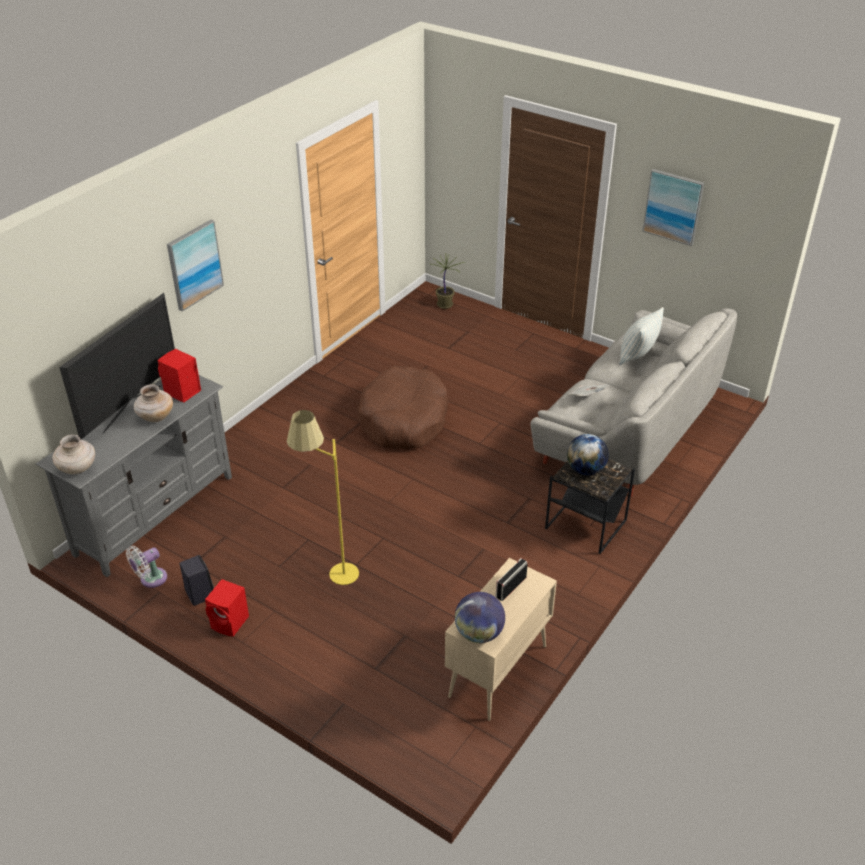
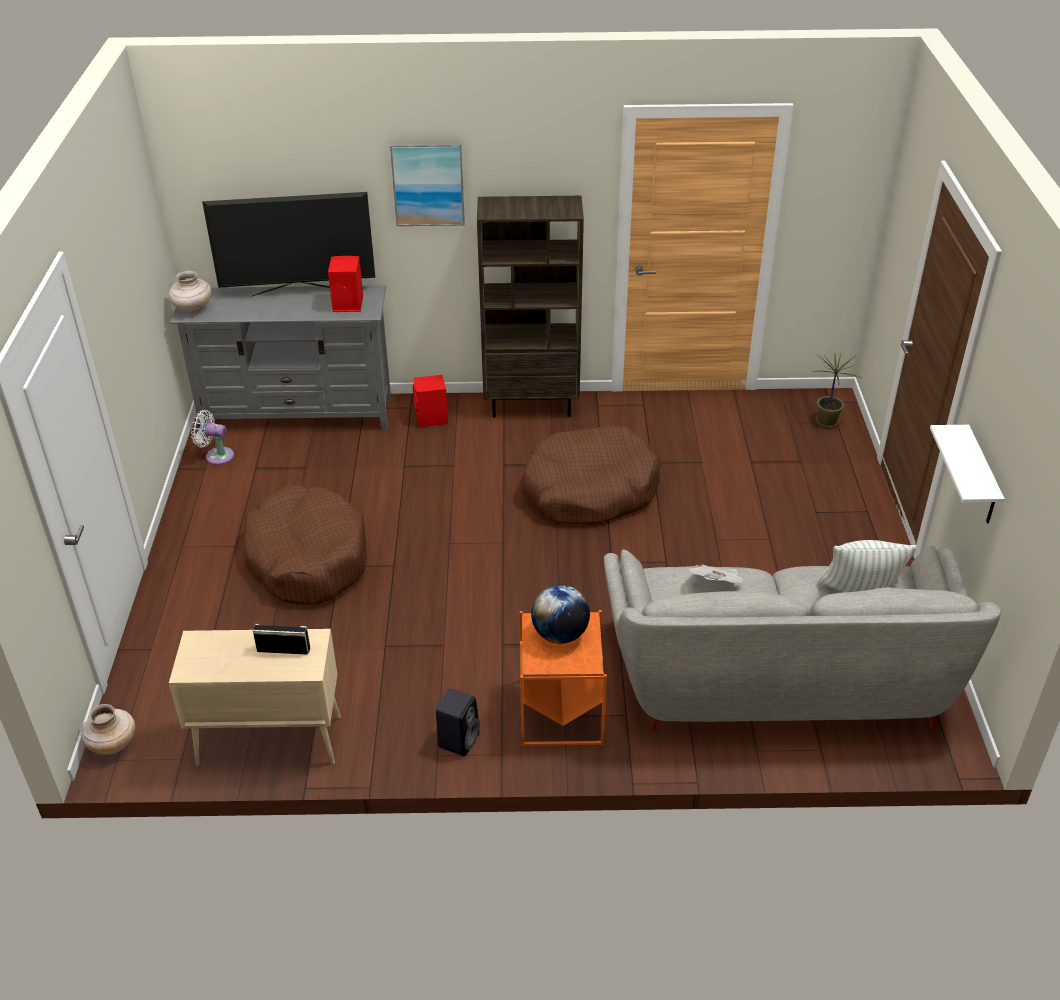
camera: 55 degrees right, 0 degrees up
beige vase [134,384,173,422] -> beige vase moved to [80,704,135,755]
black speaker [179,555,214,606] -> black speaker moved to [436,688,480,756]
red speaker [205,579,249,637] -> red speaker moved to [413,375,448,427]
yellow floor lamp [287,410,359,585] -> brown dog bed [244,485,367,605]
globe [455,592,505,643] -> none
black side table [545,459,635,554] -> orange side table [520,610,607,746]
picture [643,169,704,246] -> none
none -> brown bookcase [477,196,584,418]
none -> white shelf [930,425,1005,524]

